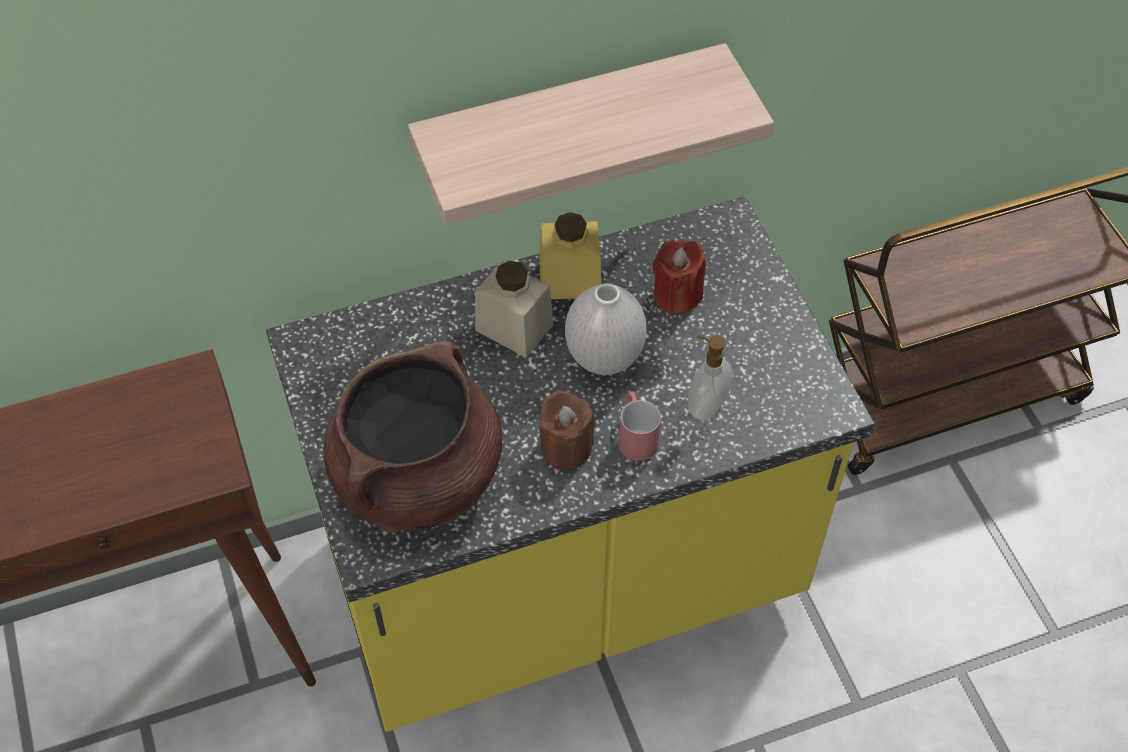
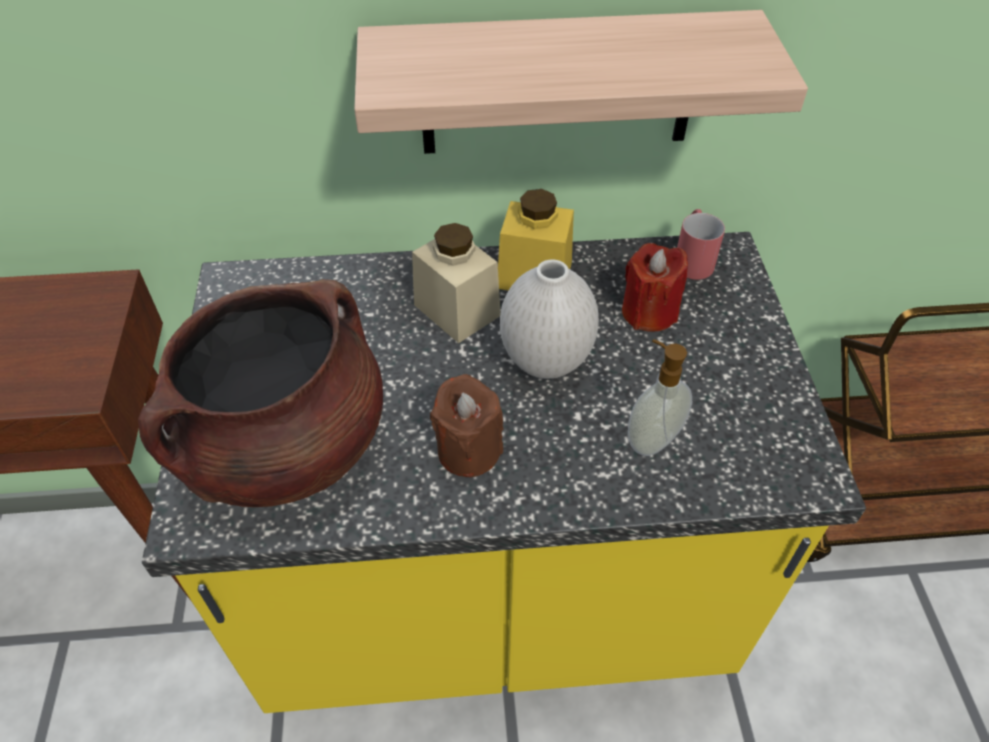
camera: 15 degrees right, 5 degrees down
red mug [619,392,661,461] -> red mug moved to [677,209,725,280]

